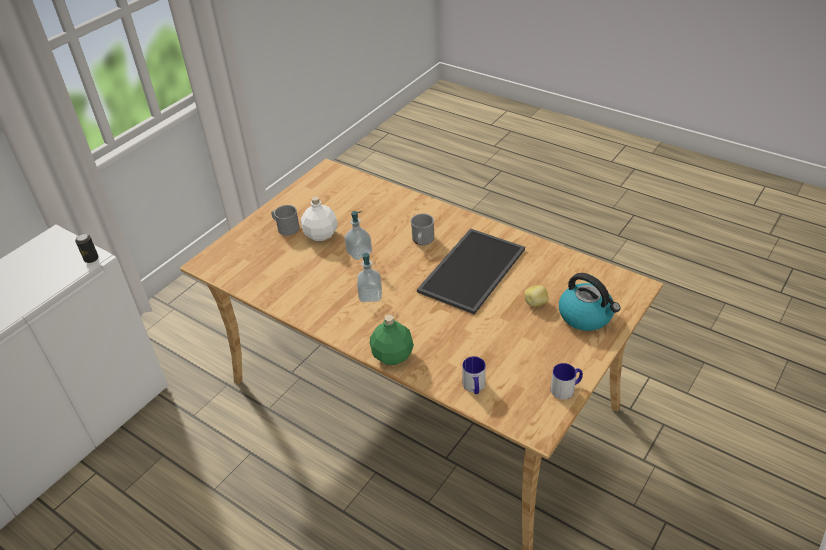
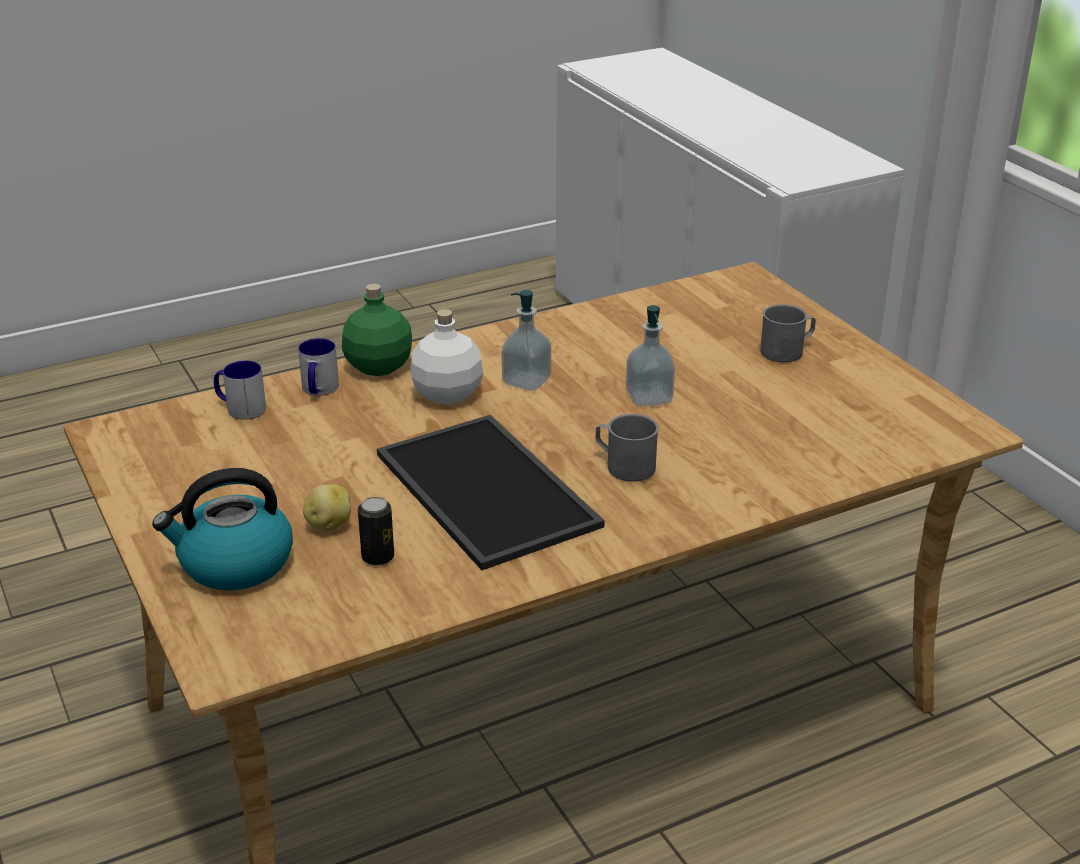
camera: 115 degrees right, 10 degrees down
can [75,234,99,263] -> can moved to [358,497,394,566]
white bottle [301,196,338,241] -> white bottle moved to [410,309,483,404]
mug [551,363,583,400] -> mug moved to [298,338,339,396]

